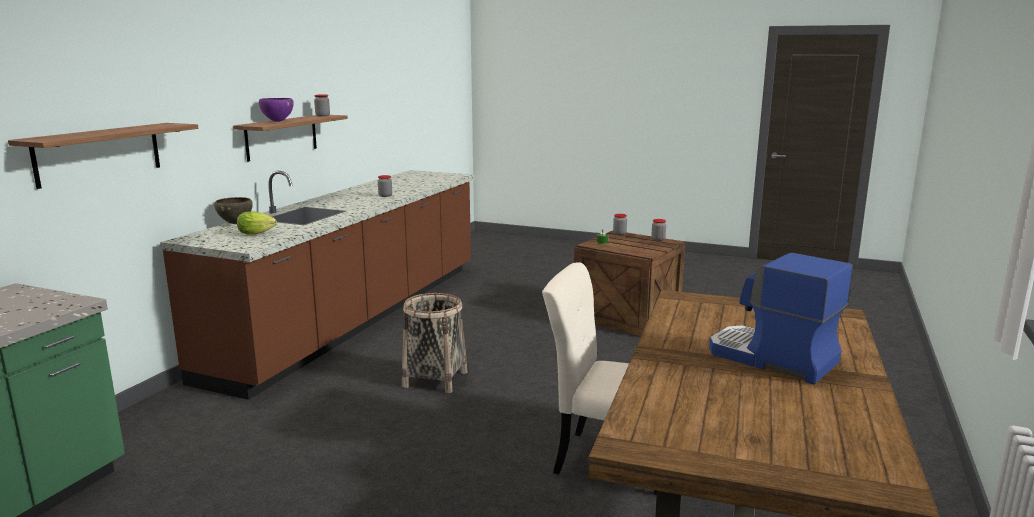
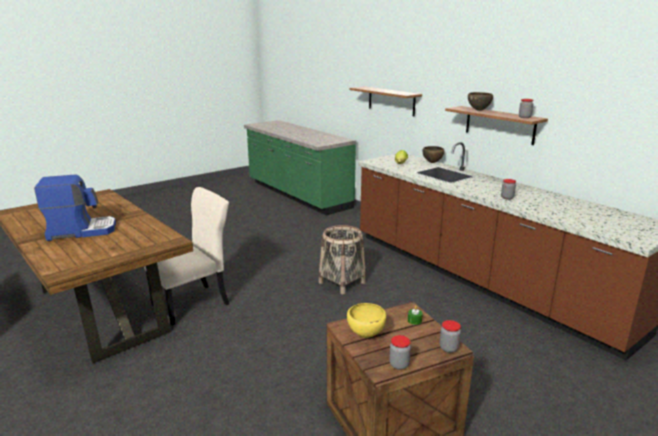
camera: 120 degrees right, 5 degrees up
purple bowl [259,98,294,122] -> brown bowl [468,92,493,111]
none -> yellow bowl [347,303,386,338]

